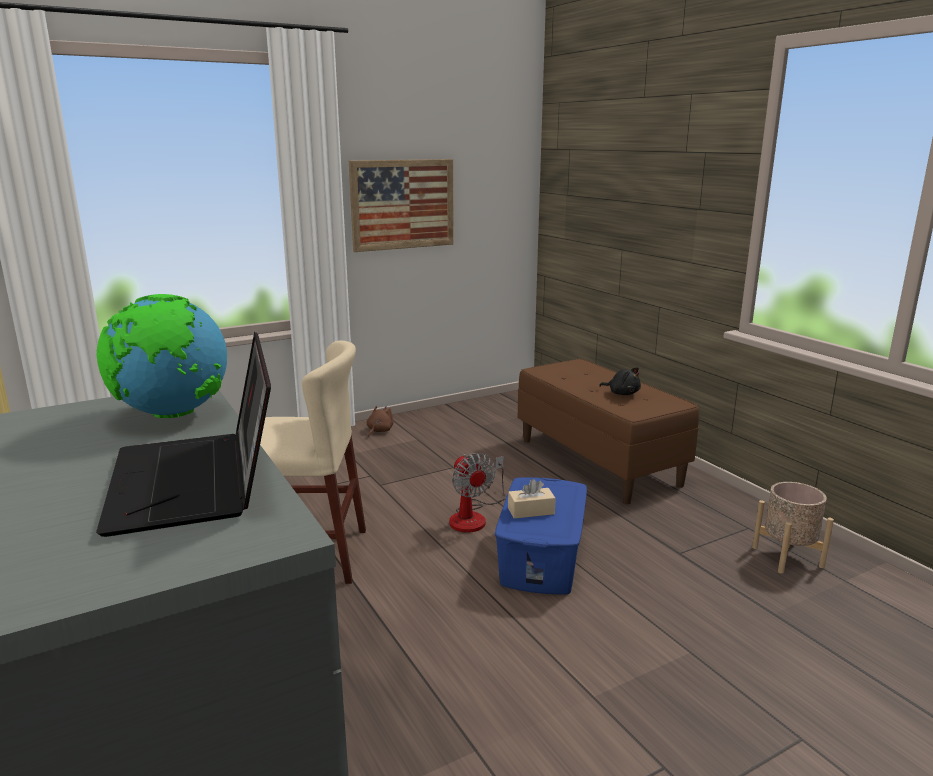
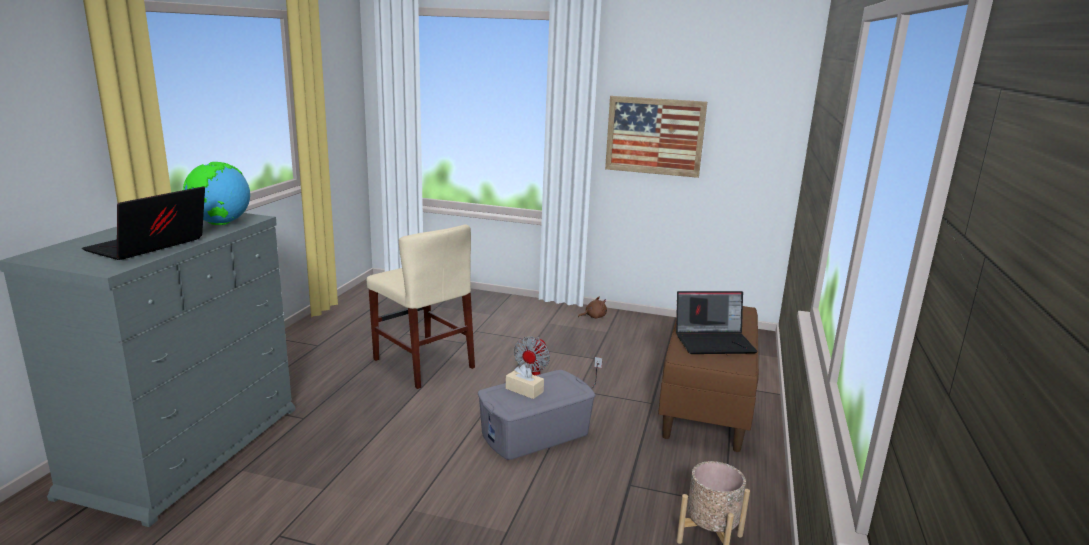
camera: 45 degrees right, 0 degrees up
blue storage box [495,477,587,594] -> grey storage box [478,370,596,460]
black plush toy [599,367,641,395] -> laptop [676,291,758,354]

